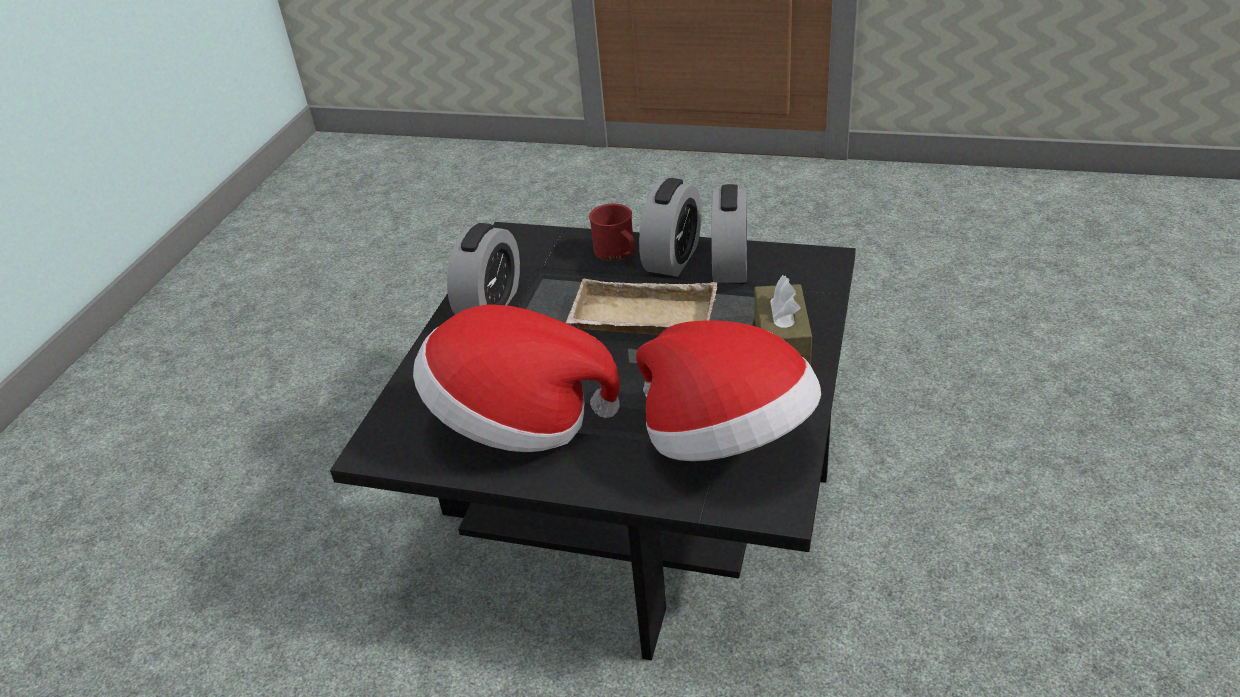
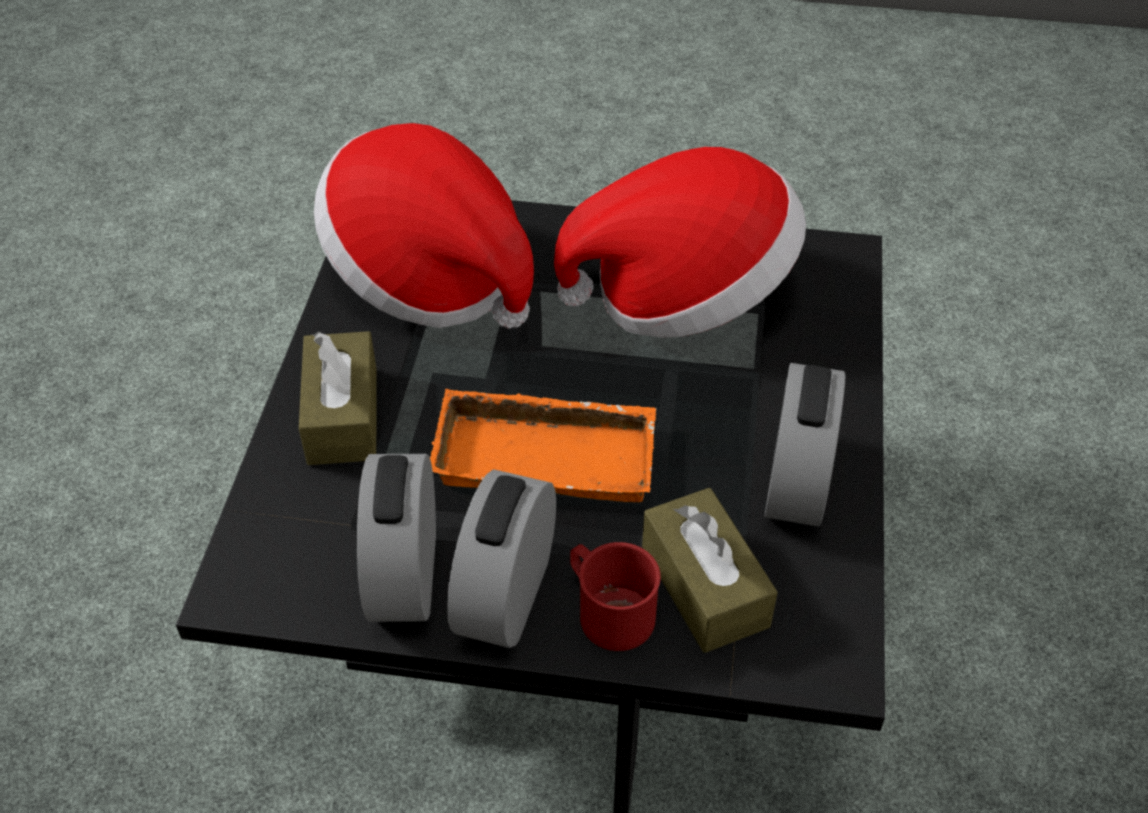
camera: 170 degrees right, 10 degrees up
beige tray [566,279,717,335] -> orange tray [430,389,657,502]
none -> brown tissue box [642,488,778,653]

